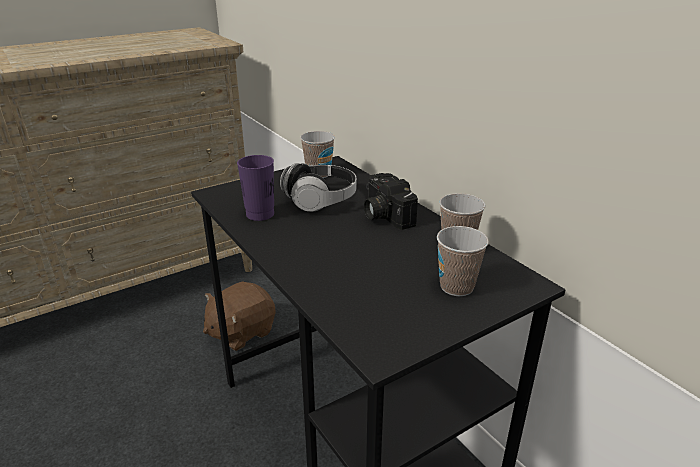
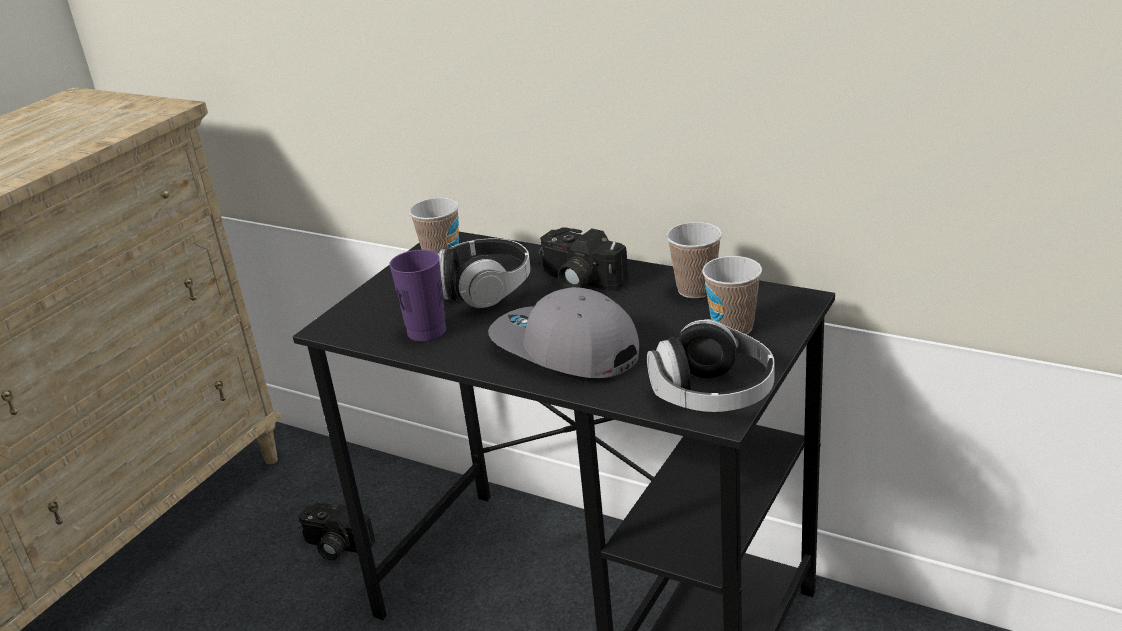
camera: 25 degrees left, 0 degrees up
brown plush toy [203,281,276,351] -> camera [298,503,375,560]
none -> grey cap [488,287,639,378]
none -> headphones [647,319,775,412]

